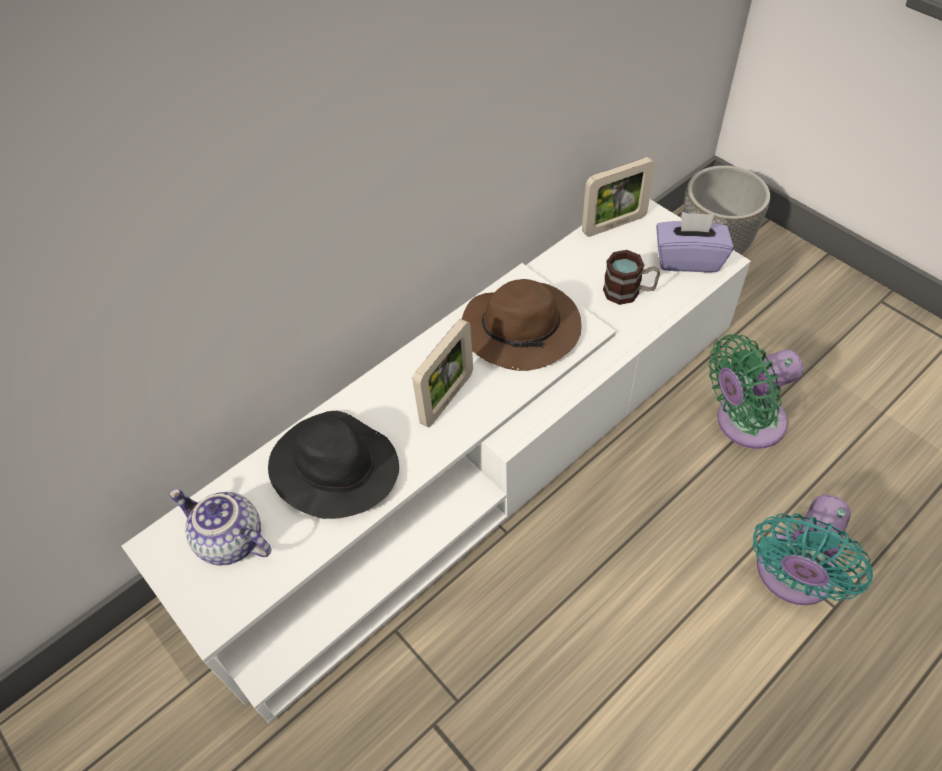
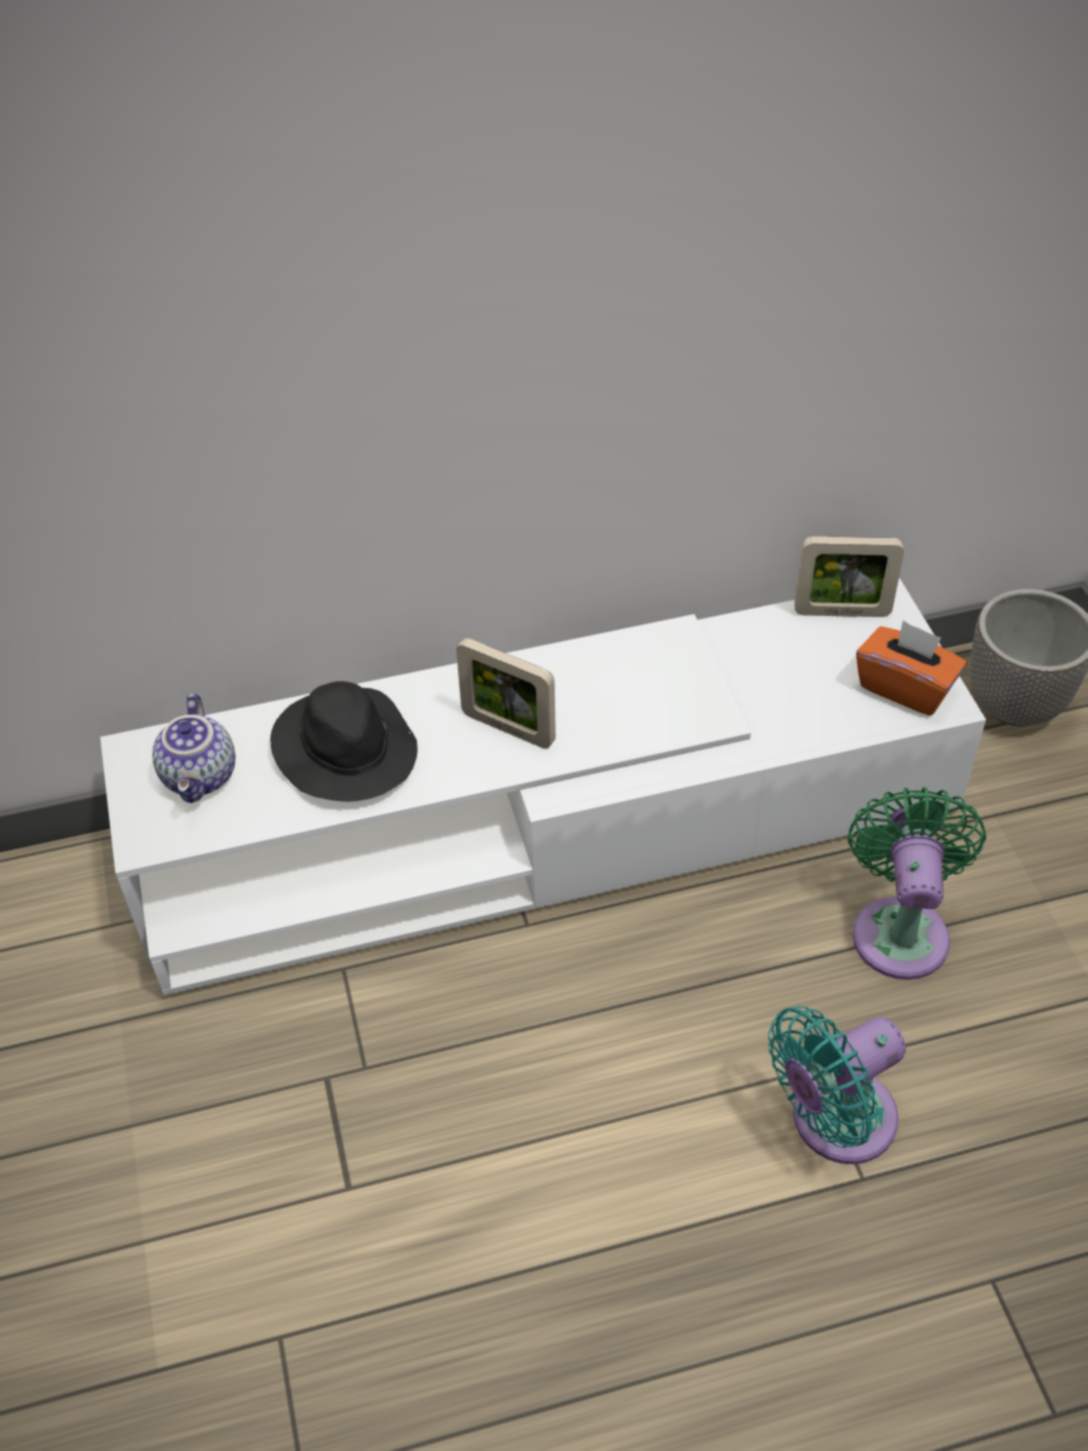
camera: 25 degrees right, 5 degrees down
teapot [169,489,272,565] -> teapot turned 150 degrees counterclockwise [152,694,235,803]
picture frame [412,319,473,427] -> picture frame turned 60 degrees clockwise [456,638,556,749]
brown hat [462,279,581,371] -> none
mug [603,250,660,305] -> none
purple tissue box [656,212,734,273] -> orange tissue box [856,620,967,716]
green fan [709,334,803,449] -> green fan turned 90 degrees clockwise [848,787,986,980]

